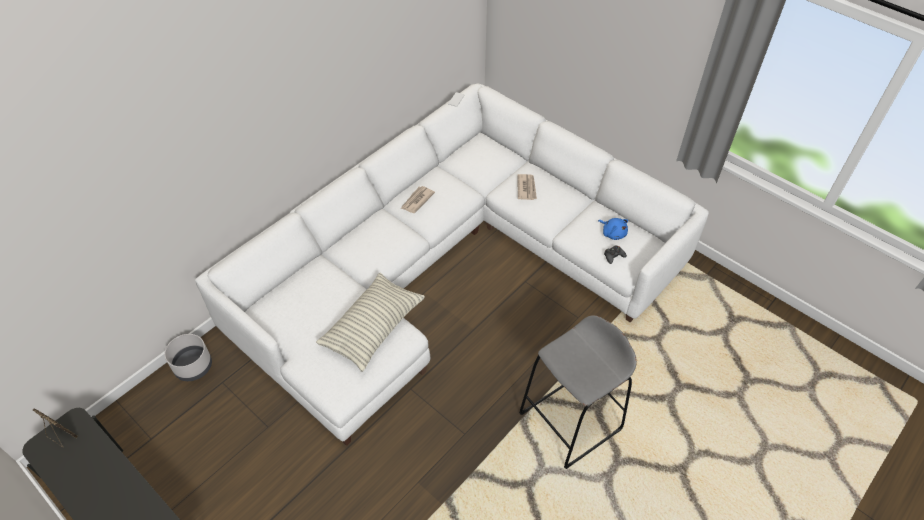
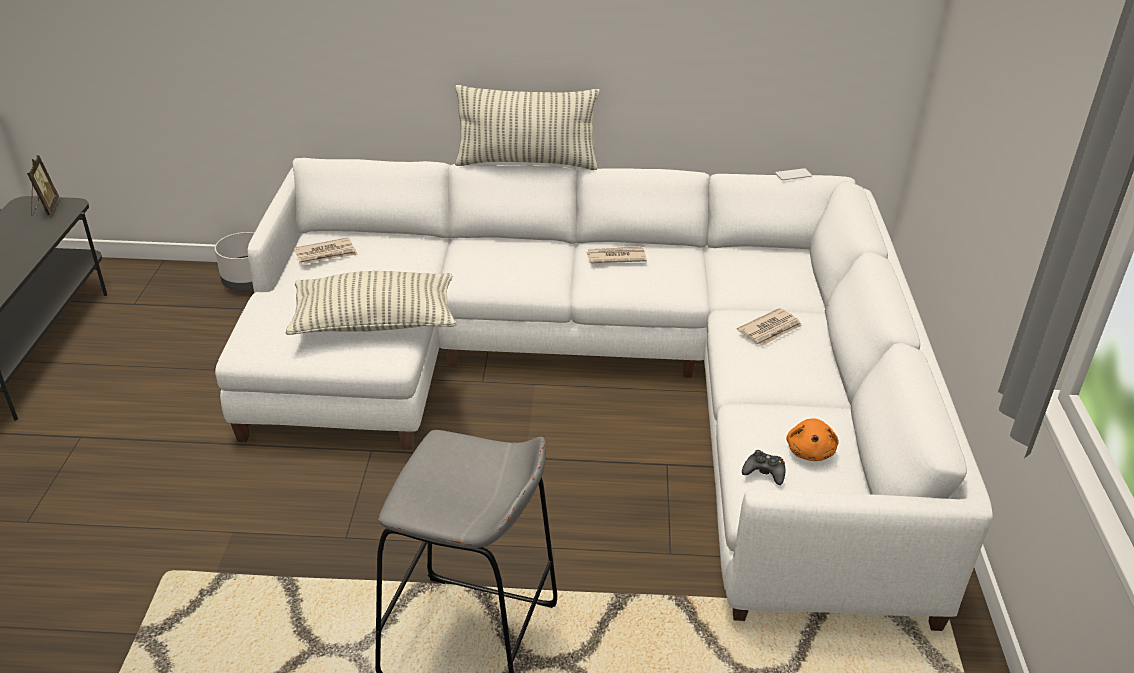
camera: 50 degrees right, 15 degrees down
blue plush toy [598,218,628,240] -> orange plush toy [786,418,839,461]
none -> newspaper [294,237,358,265]
none -> pillow [455,85,600,170]

